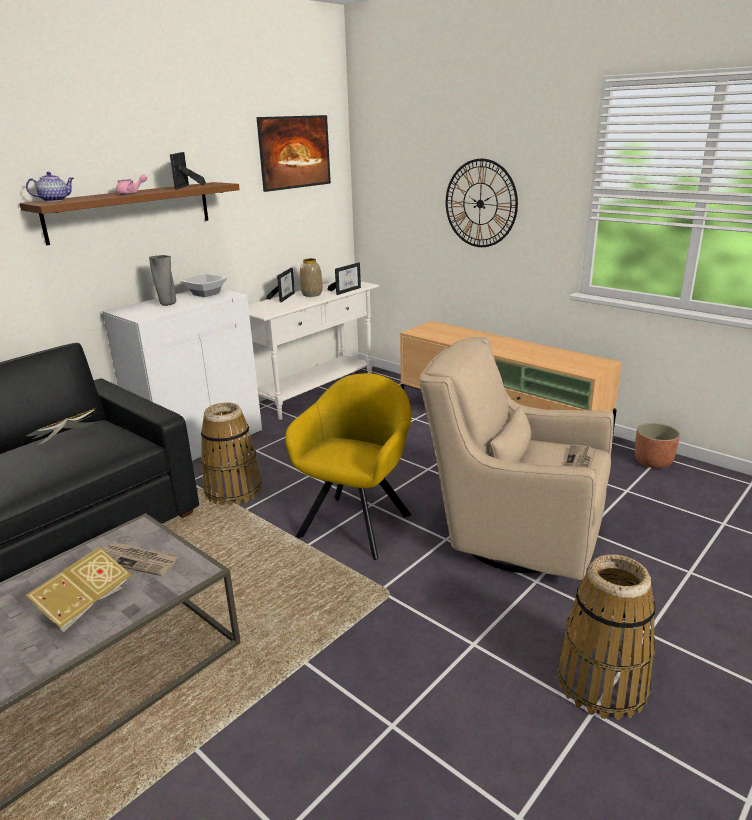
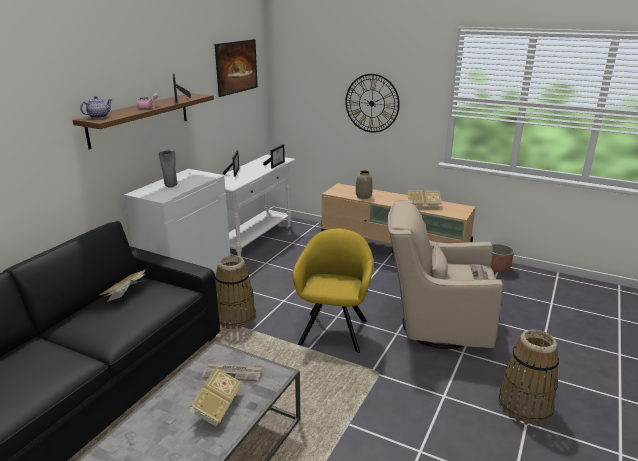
camera: 15 degrees left, 0 degrees up
bowl [180,274,228,297] -> none
vase [300,258,323,297] -> vase moved to [356,170,373,199]
none -> book [407,190,442,208]

